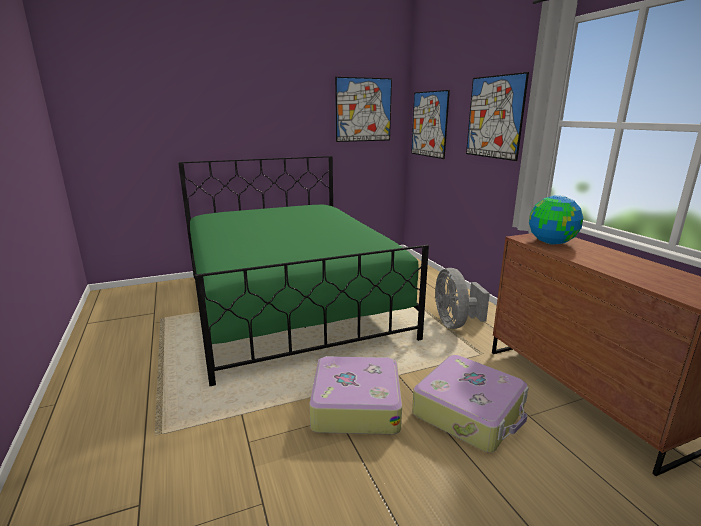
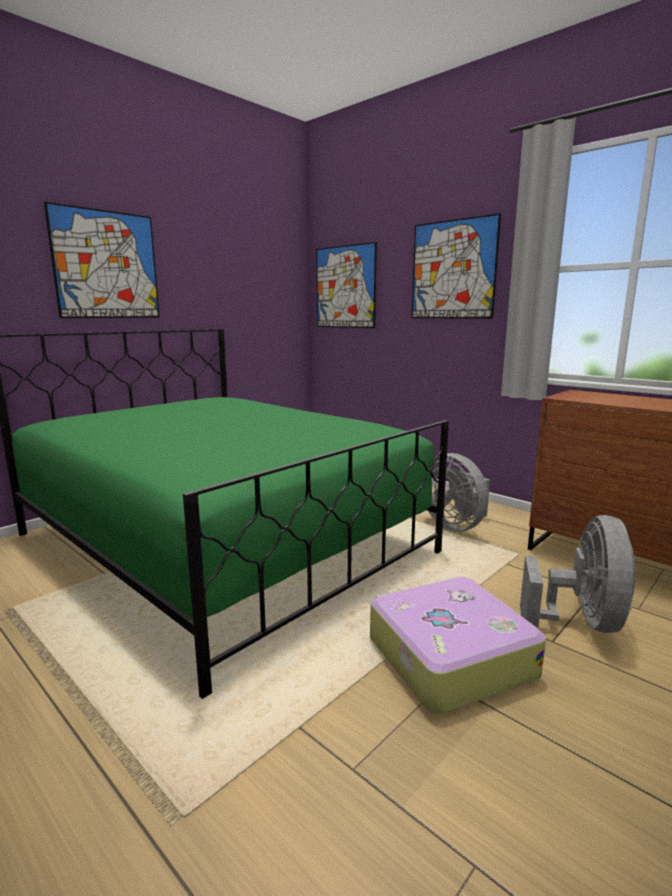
camera: 25 degrees left, 5 degrees down
picture [335,77,392,142] -> picture moved to [44,202,160,318]
suitcase [412,355,529,453] -> grey fan [520,515,636,633]
globe [529,195,583,245] -> none

